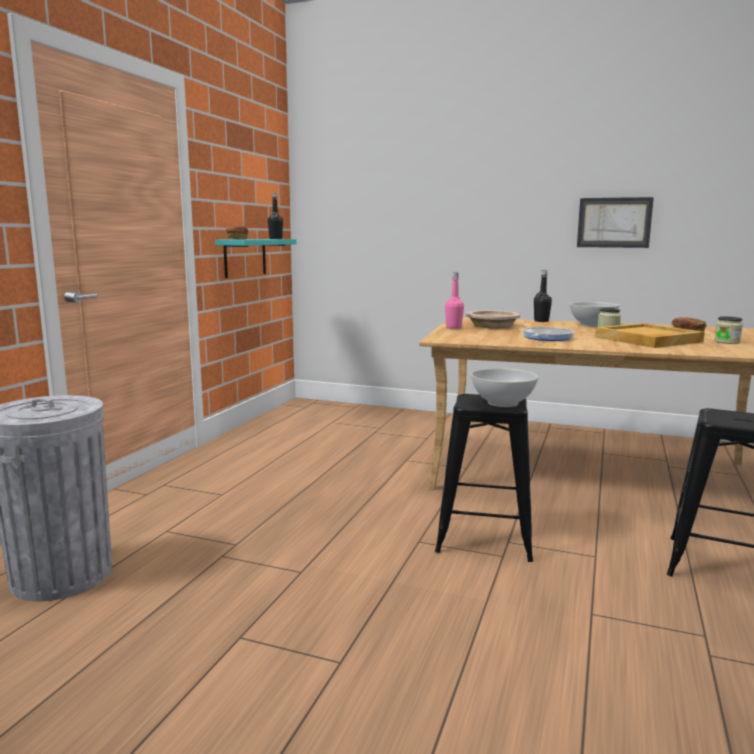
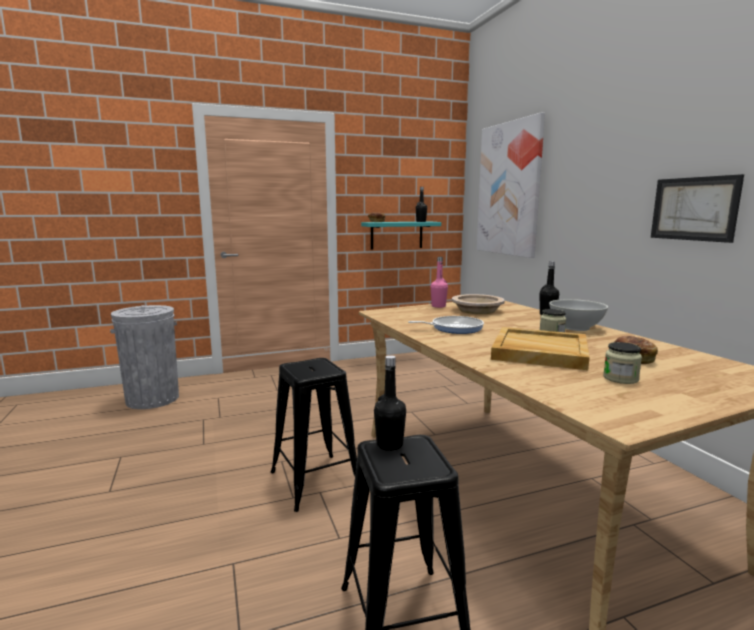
camera: 50 degrees right, 0 degrees up
white bowl [471,368,538,407] -> none
none -> black bottle [374,355,406,451]
none -> picture [477,113,545,258]

